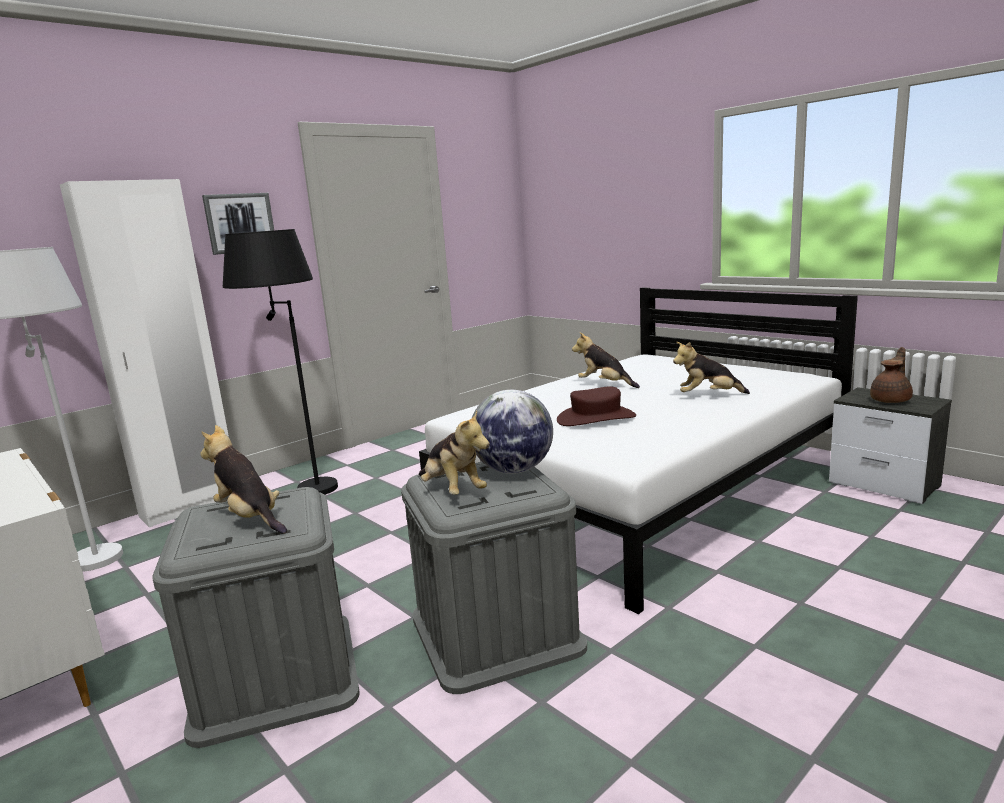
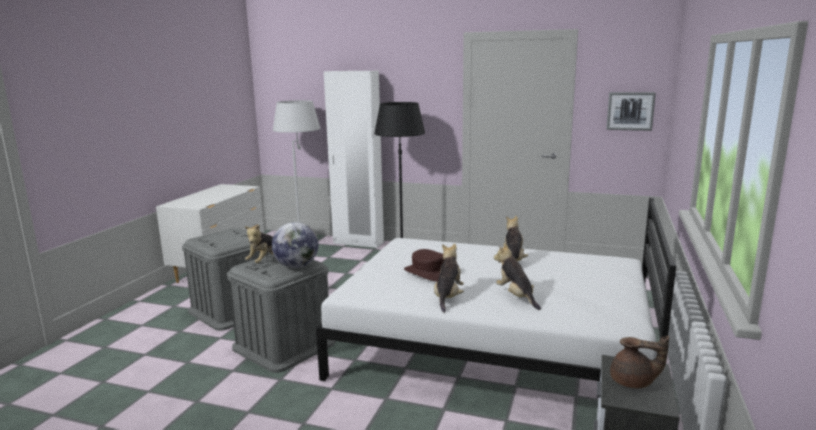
camera: 60 degrees right, 0 degrees up
plush toy [200,425,287,534] -> plush toy moved to [434,243,464,313]
picture [202,193,274,255] -> picture moved to [606,92,656,131]

